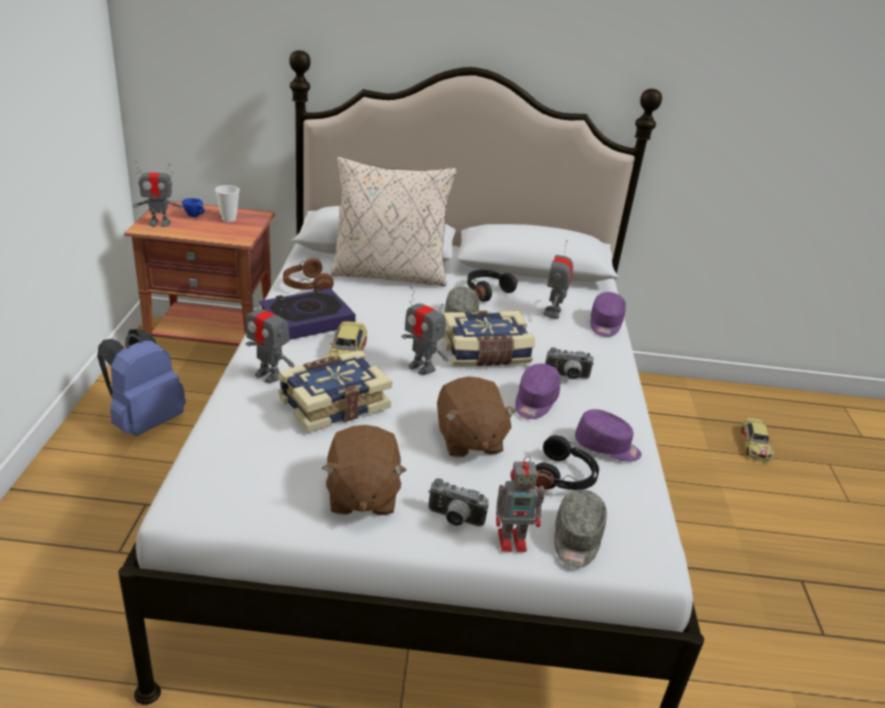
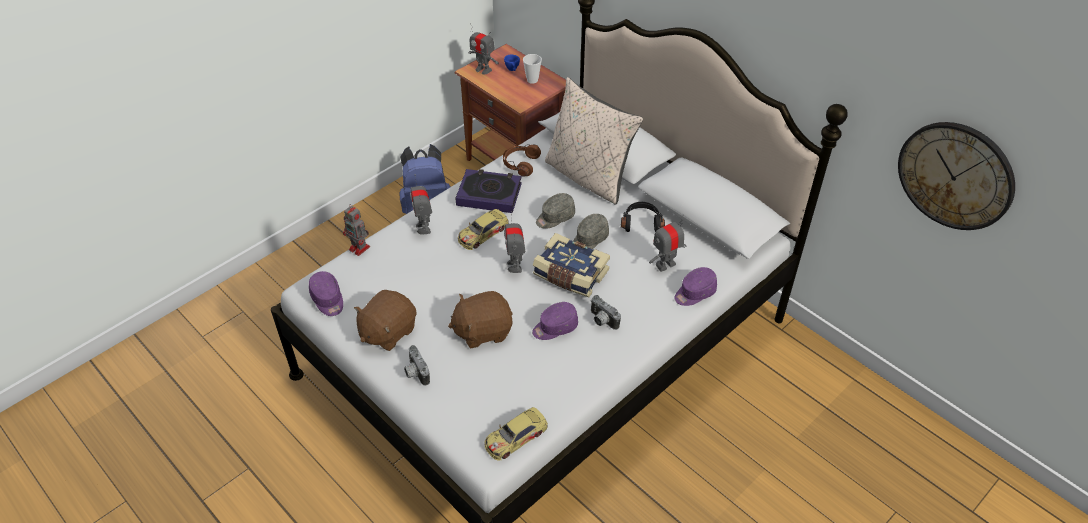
camera: 45 degrees right, 15 degrees up
book [278,351,392,433] -> none
brown plush toy [437,377,517,457] -> brown plush toy turned 45 degrees clockwise [448,291,512,348]
toy robot [496,456,544,552] -> toy robot moved to [343,204,370,256]
black headphones [535,435,599,490] -> none
grey cap [554,489,607,568] -> grey cap moved to [536,193,575,229]
purple cap [575,409,642,462] -> purple cap moved to [309,271,343,316]
toy car [741,418,774,462] -> toy car moved to [485,407,548,461]
none -> wall clock [898,122,1015,230]

